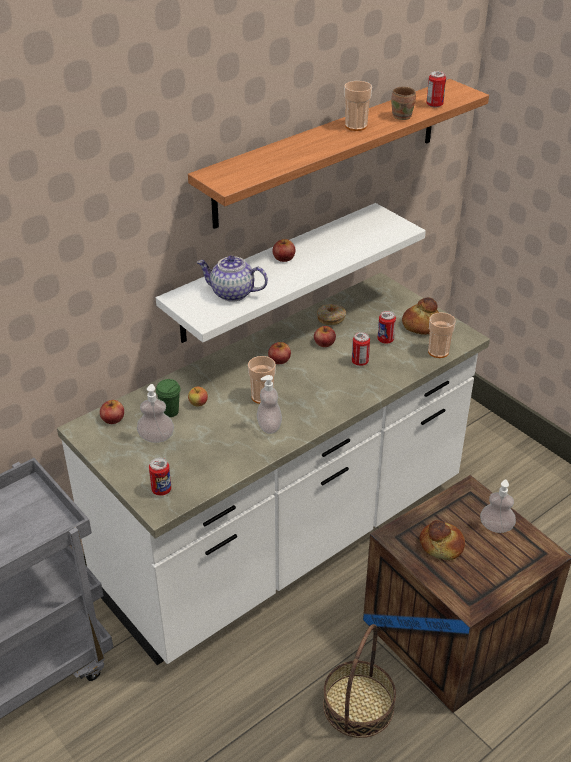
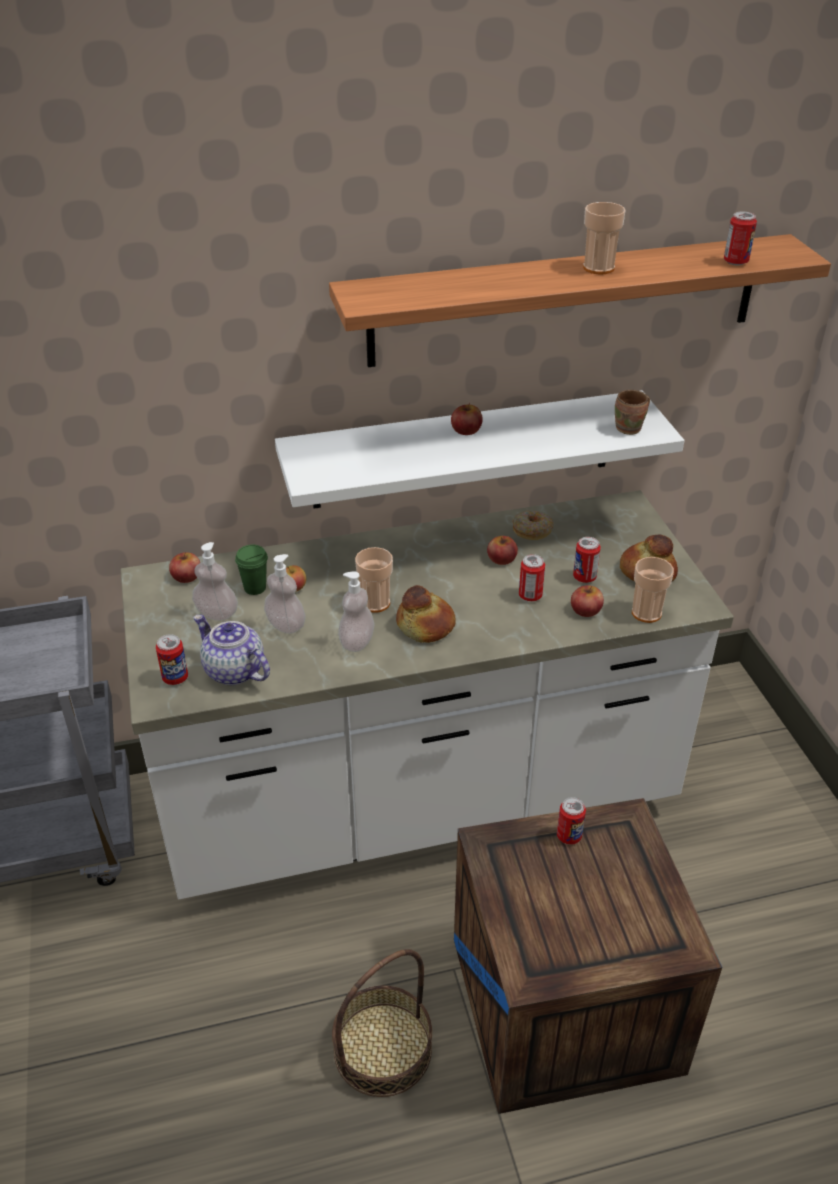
camera: 25 degrees right, 0 degrees up
teapot [197,256,268,302] -> teapot moved to [193,615,270,686]
apple [268,342,291,364] -> apple moved to [571,585,604,617]
brown mug [391,86,416,120] -> brown mug moved to [615,390,650,435]
bread [419,520,465,560] -> bread moved to [396,585,456,643]
soap dispenser [480,480,516,533] -> soap dispenser moved to [264,554,306,634]
none -> can [557,797,586,845]

